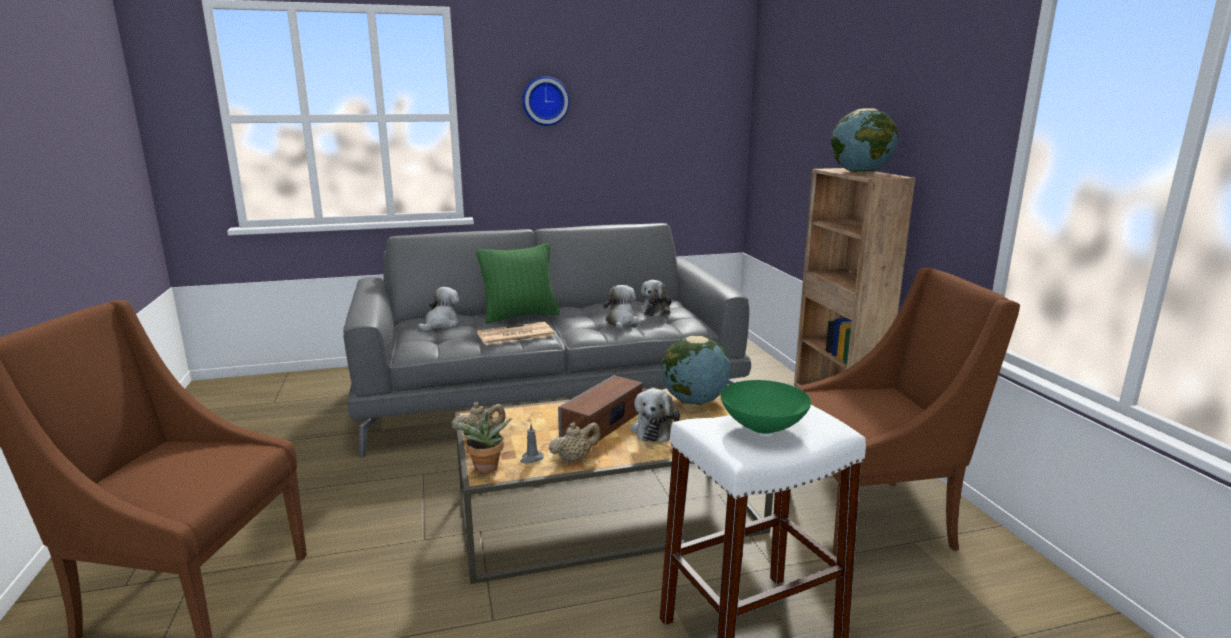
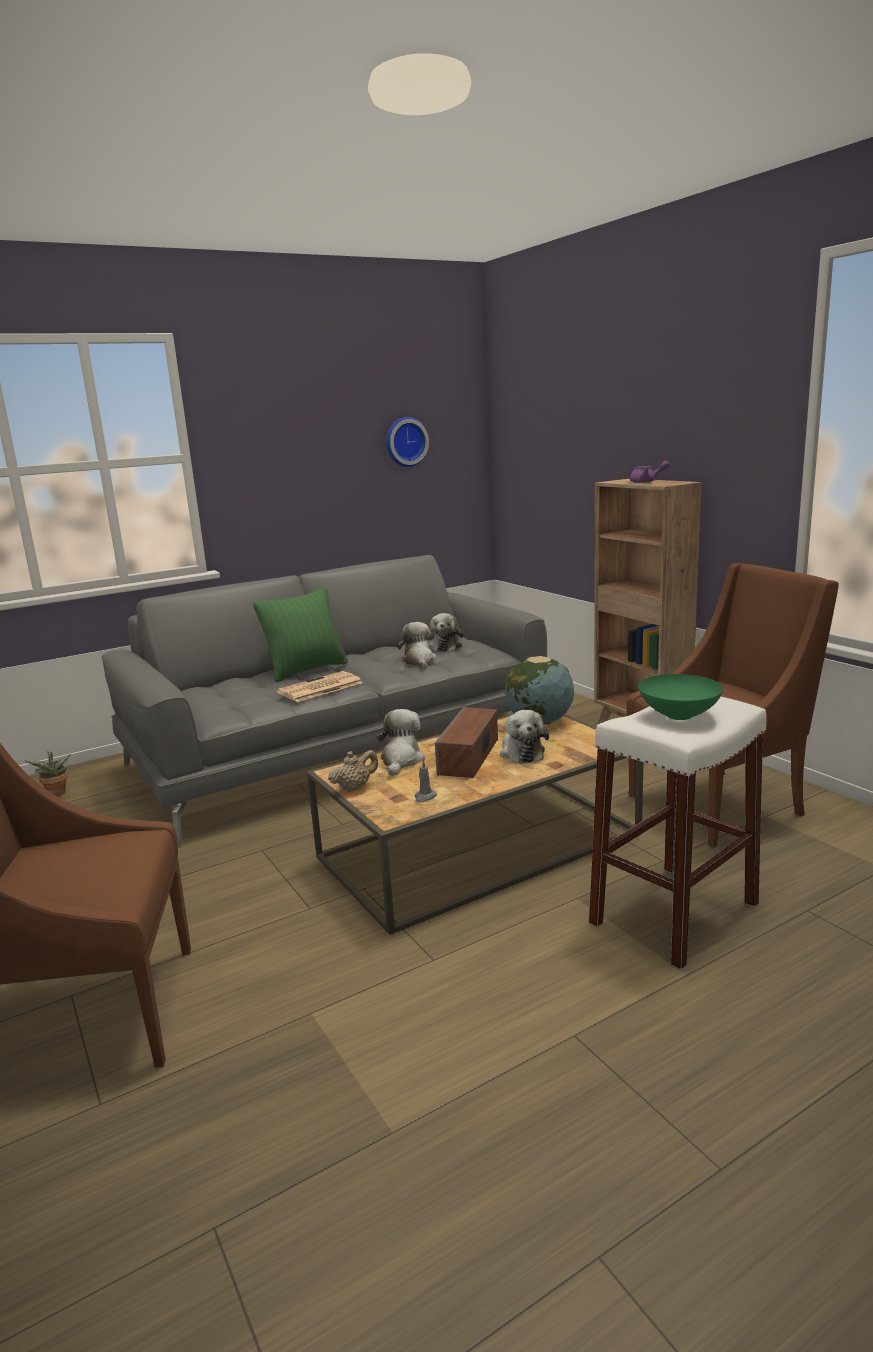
camera: 15 degrees left, 0 degrees up
plush toy [418,287,459,332] -> plush toy moved to [377,709,425,776]
potted plant [452,411,511,473] -> potted plant moved to [25,751,71,796]
wall clock [522,76,570,126] -> wall clock moved to [386,417,429,467]
beige teapot [549,422,601,463] -> none
globe [831,108,898,173] -> purple teapot [630,461,670,483]

